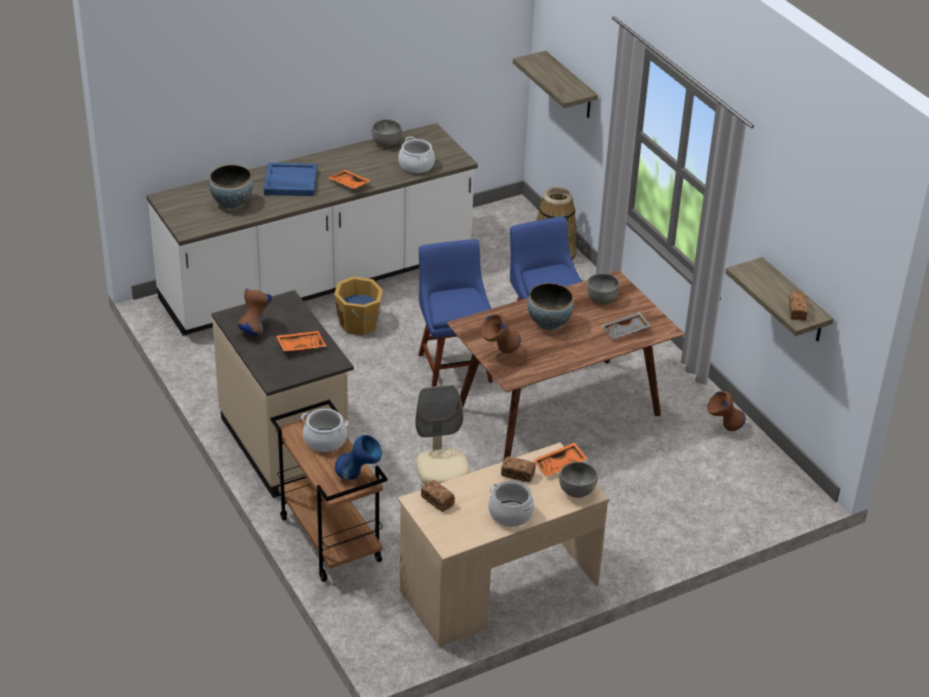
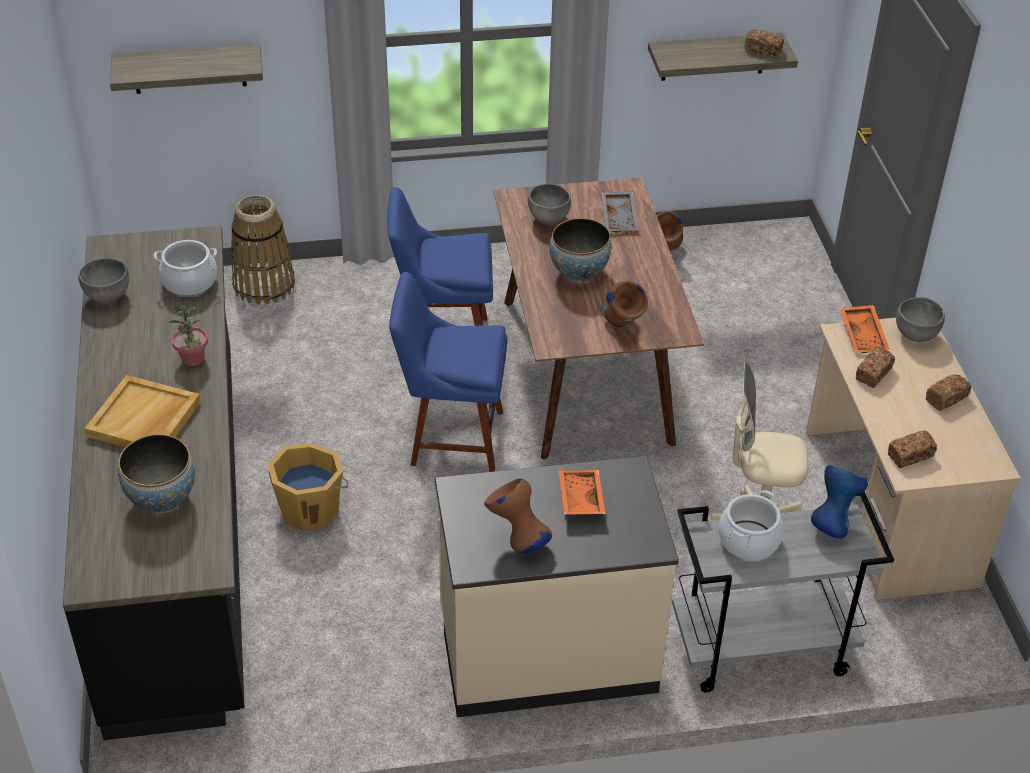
camera: 70 degrees left, 5 degrees up
white counter [146,123,478,336] -> black counter [63,226,244,740]
blue tray [264,163,317,196] -> beige tray [84,375,201,447]
brown cart [270,400,388,582] -> grey cart [672,491,894,693]
orange tray [328,170,371,189] -> potted plant [168,305,208,366]
cooking pot [488,480,534,527] -> bread [926,374,972,411]

